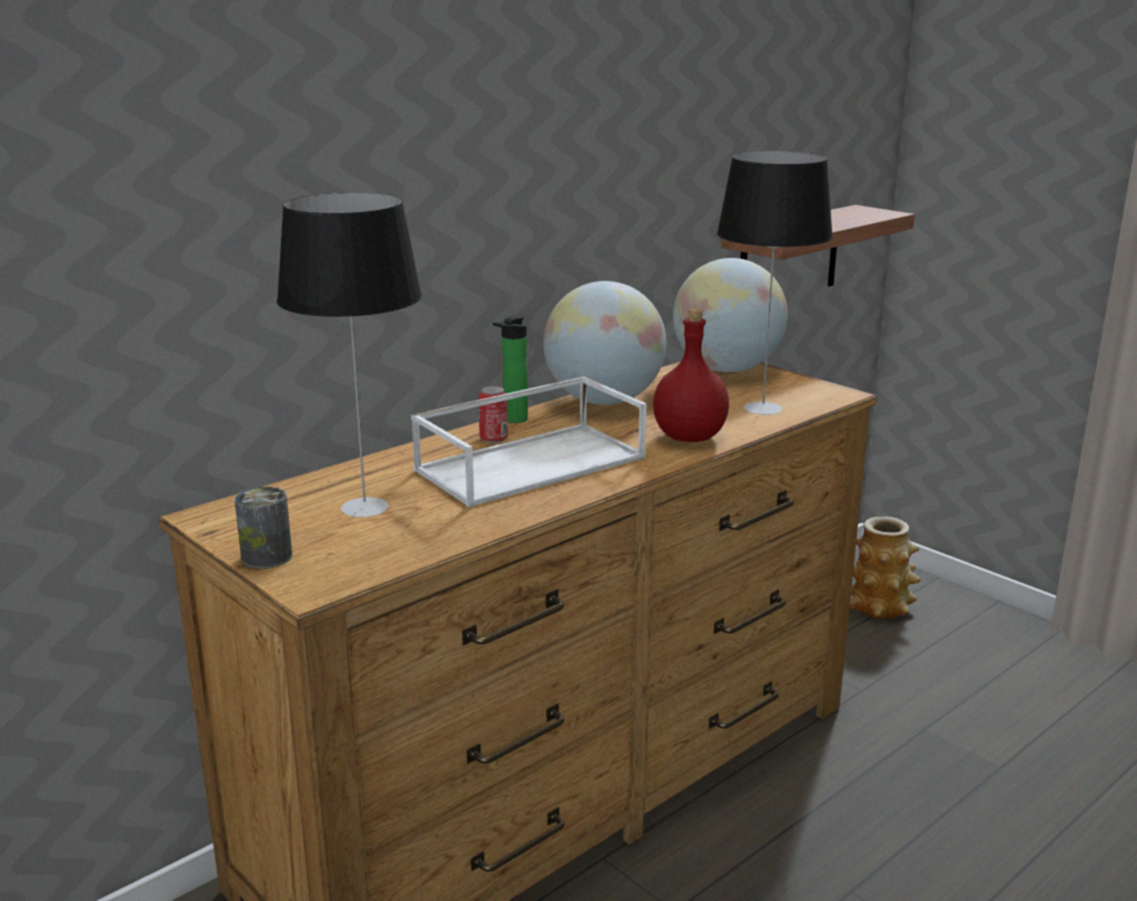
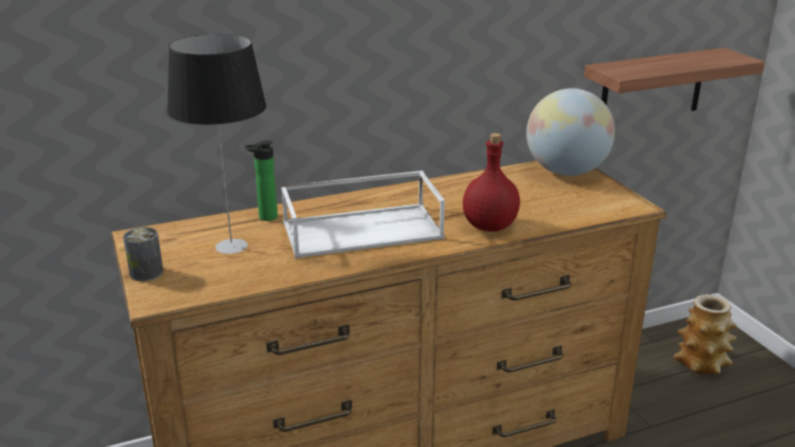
camera: 20 degrees right, 5 degrees up
can [479,386,508,443] -> none
bottle [493,315,528,423] -> bottle moved to [245,140,278,221]
globe [543,281,666,405] -> none
table lamp [717,151,833,415] -> none

